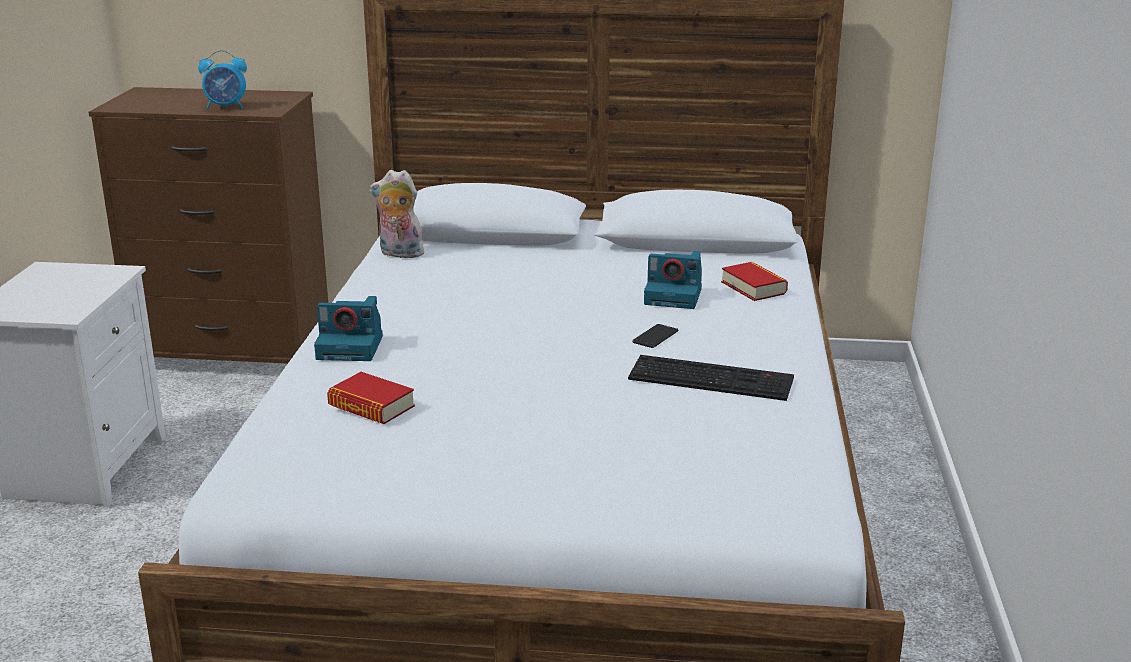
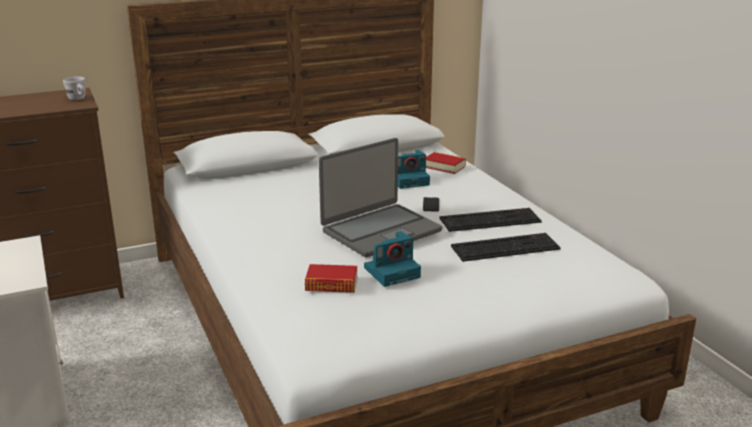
camera: 30 degrees left, 0 degrees up
alarm clock [198,50,247,110] -> none
camera [314,296,383,361] -> camera moved to [364,231,421,287]
plush toy [370,170,424,258] -> none
none -> white mug [63,76,85,100]
none -> laptop [319,138,442,257]
none -> keyboard [451,233,561,262]

